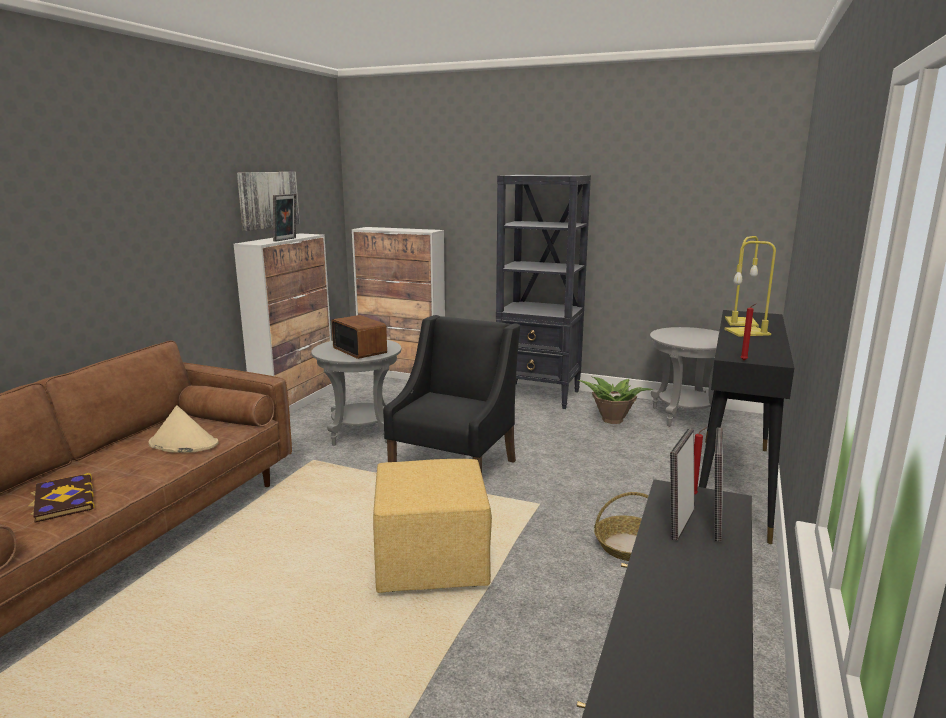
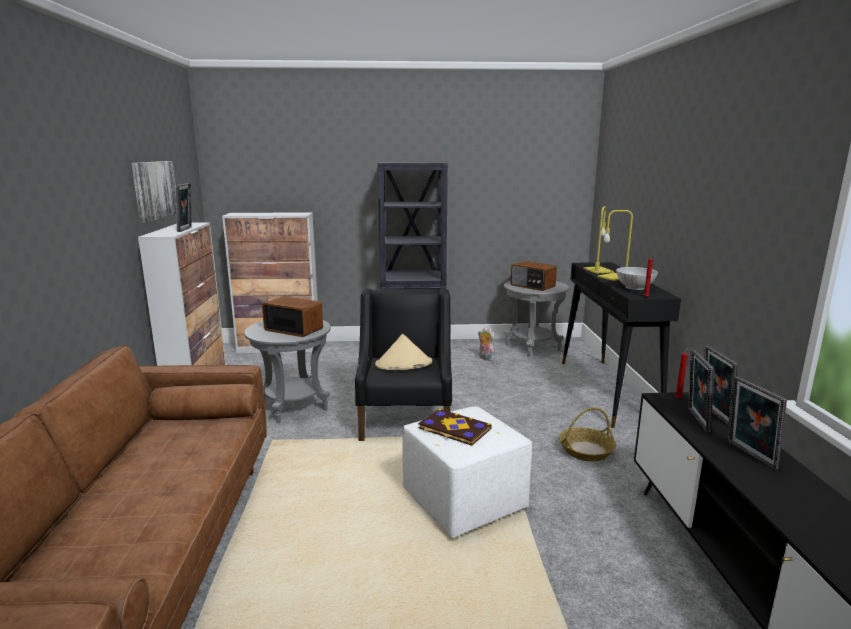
camera: 25 degrees left, 0 degrees up
book [28,473,95,523] -> book moved to [418,408,492,446]
beige hat [149,405,219,453] -> beige hat moved to [375,334,432,370]
yellow ottoman [373,459,492,593] -> white ottoman [402,406,532,538]
potted plant [578,377,653,424] -> plush toy [478,327,495,361]
none -> radio [511,261,557,291]
none -> white bowl [616,267,658,290]
none -> picture frame [728,376,787,470]

